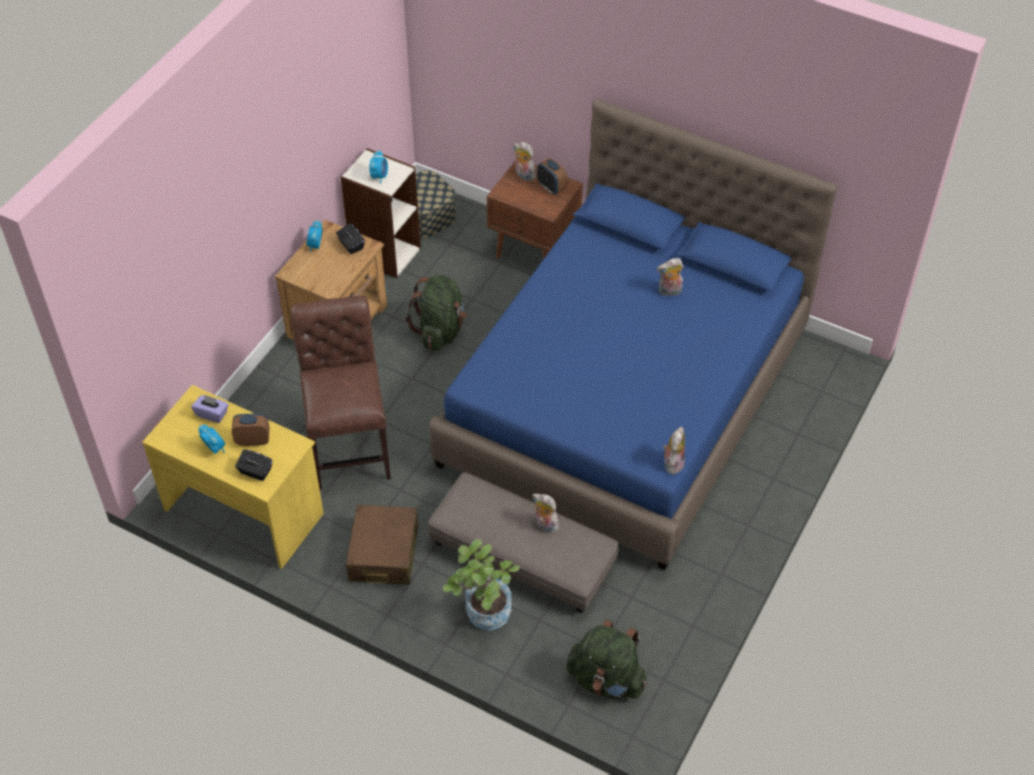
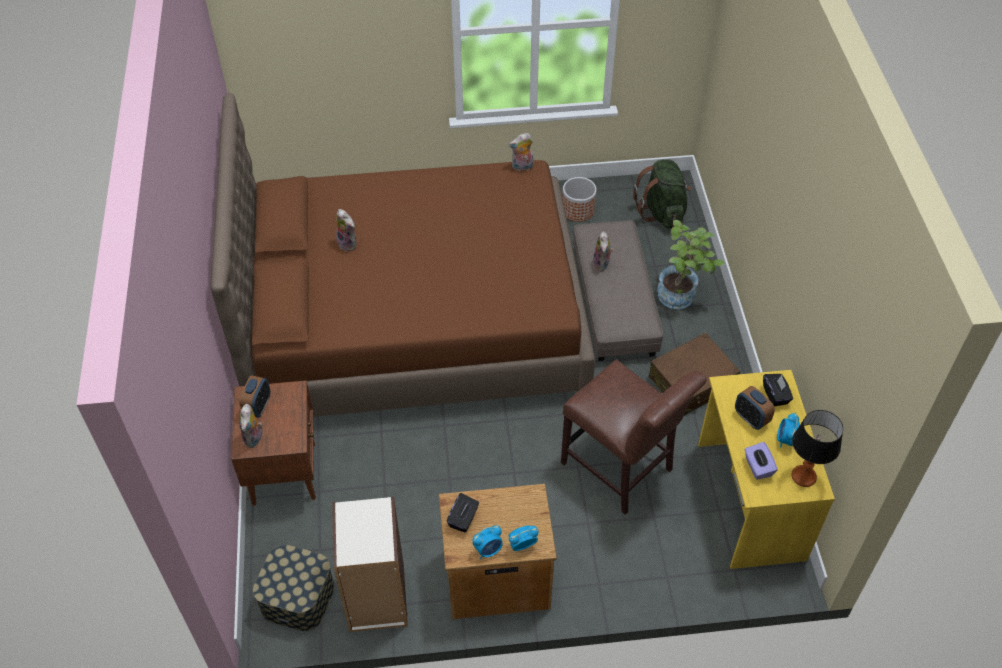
camera: 125 degrees left, 0 degrees up
brown chair [291,295,391,490] -> brown chair turned 90 degrees counterclockwise [561,359,707,515]
alarm clock [369,150,388,184] -> alarm clock moved to [509,525,539,551]
green backpack [405,275,467,351] -> none
blue bed [429,99,837,570] -> brown bed [211,93,595,417]
none -> planter [562,177,596,222]
none -> table lamp [792,410,843,487]

